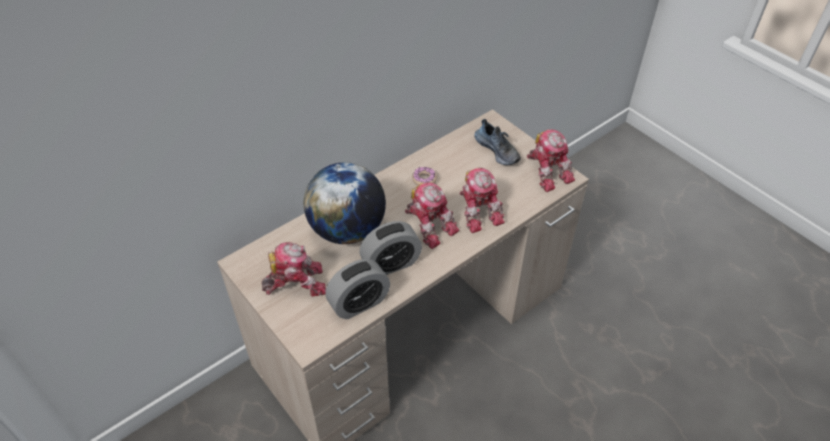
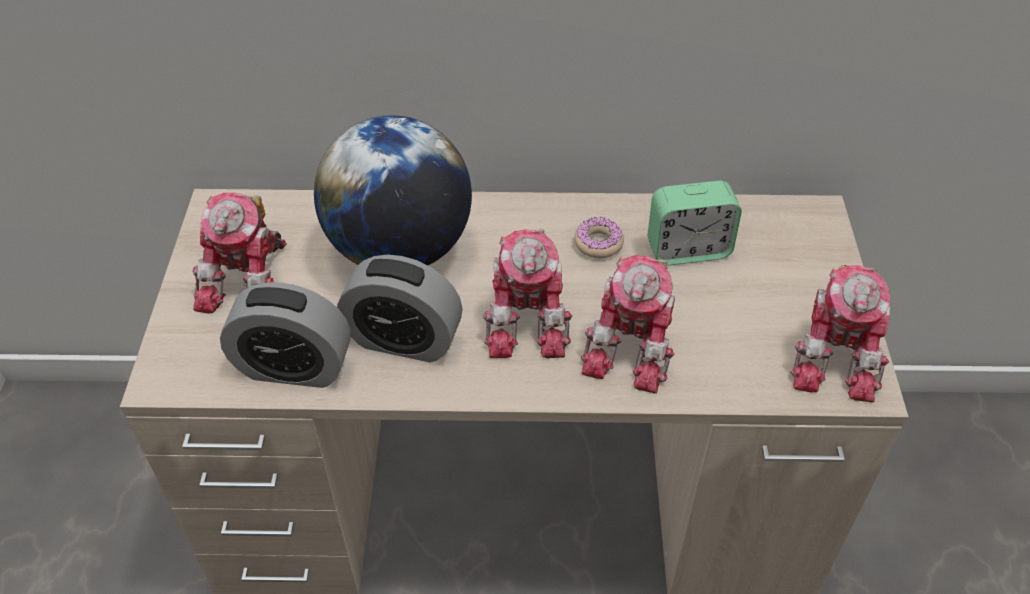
camera: 40 degrees right, 0 degrees up
toy robot [262,242,326,297] -> toy robot turned 75 degrees clockwise [193,192,287,314]
shoe [475,119,521,165] -> none
none -> alarm clock [648,181,742,266]

